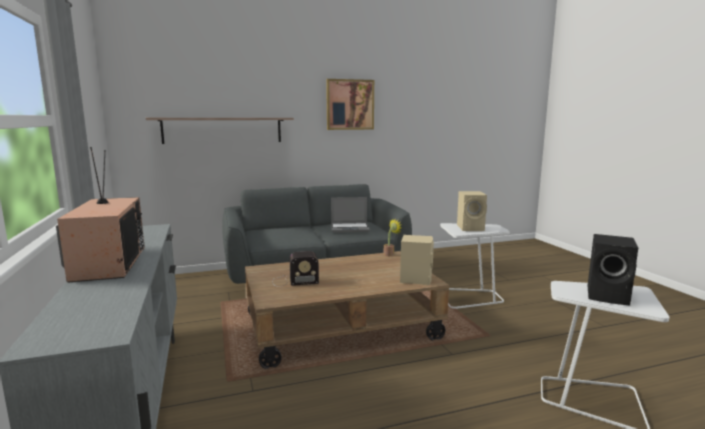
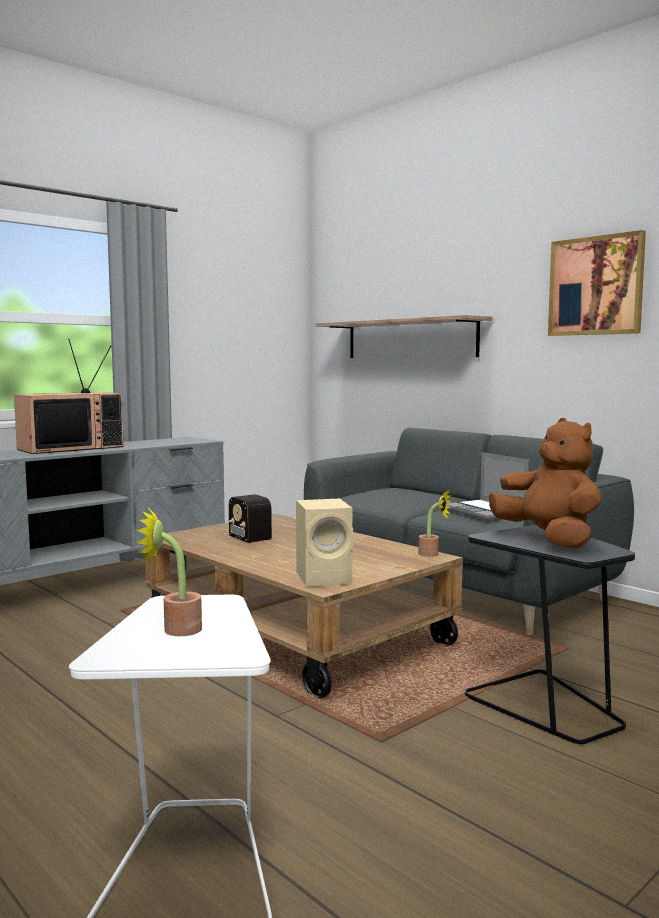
camera: 65 degrees right, 5 degrees down
white side table [440,223,510,309] -> black side table [465,525,635,744]
beige speaker [457,191,487,231] -> brown plush toy [489,418,602,548]
black speaker [588,234,639,305] -> potted plant [137,507,202,636]

